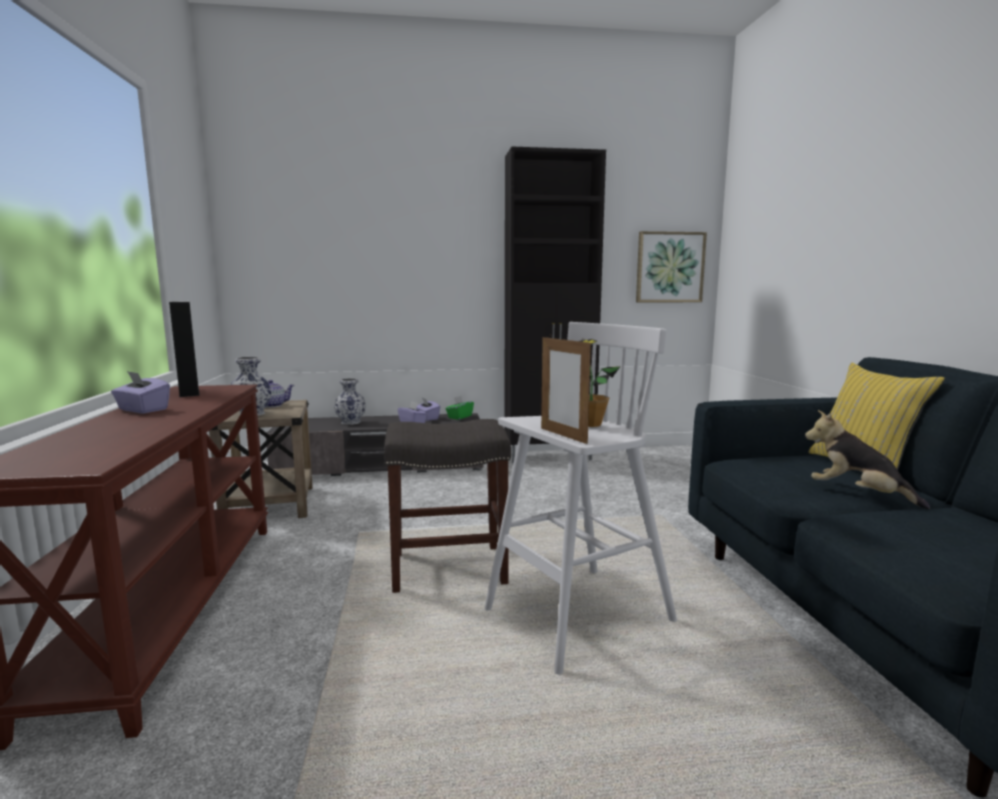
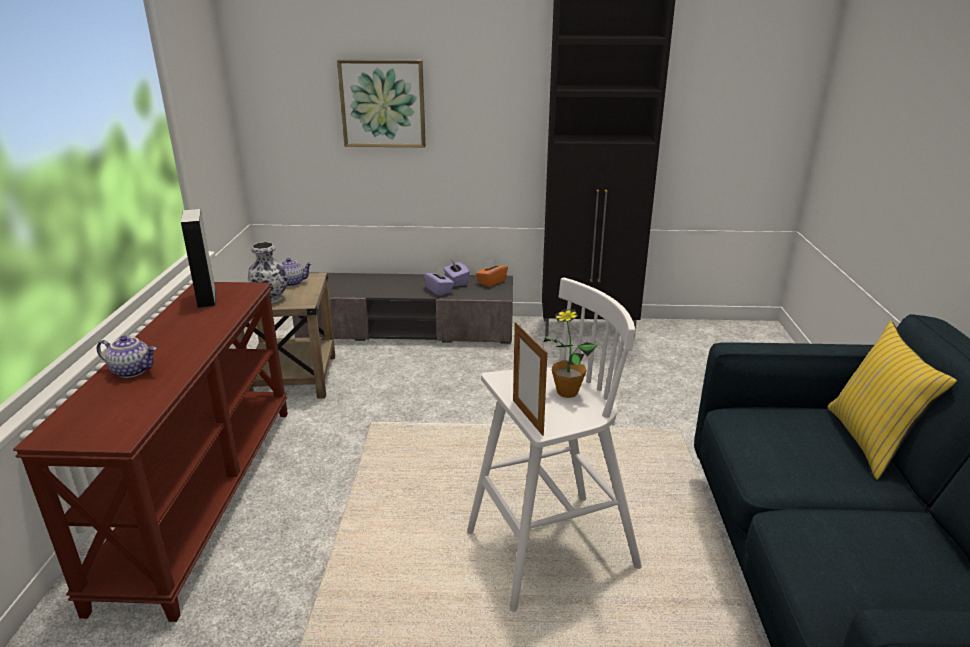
camera: 10 degrees right, 15 degrees up
purple tissue box [111,371,170,413] -> none
vase [334,378,366,425] -> none
grey stool [384,419,511,593] -> none
green tissue box [446,396,474,420] -> orange tissue box [476,259,508,287]
picture [636,231,707,303] -> picture moved to [337,60,426,147]
plush toy [805,410,930,509] -> none
none -> teapot [97,336,156,378]

